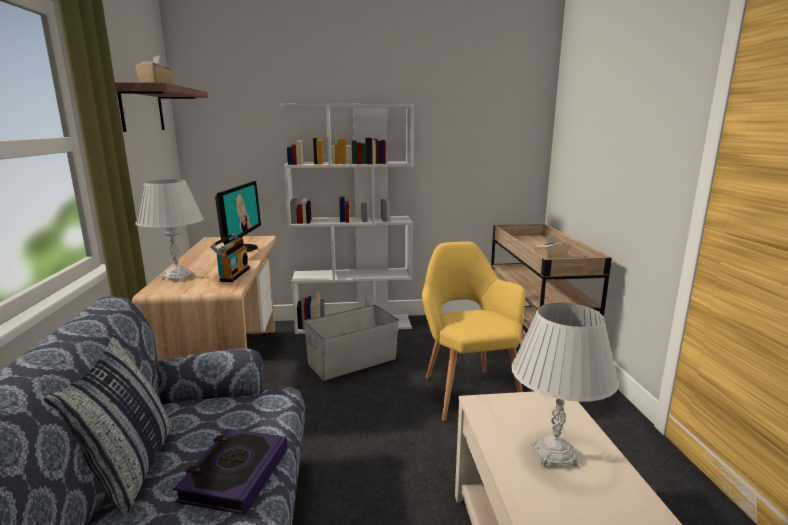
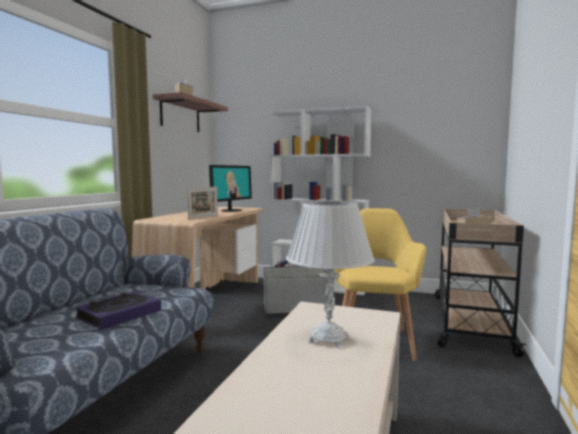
camera: 25 degrees right, 10 degrees down
pillow [43,333,173,515] -> none
white table lamp [135,179,204,282] -> none
radio [210,233,250,282] -> picture frame [187,186,218,220]

